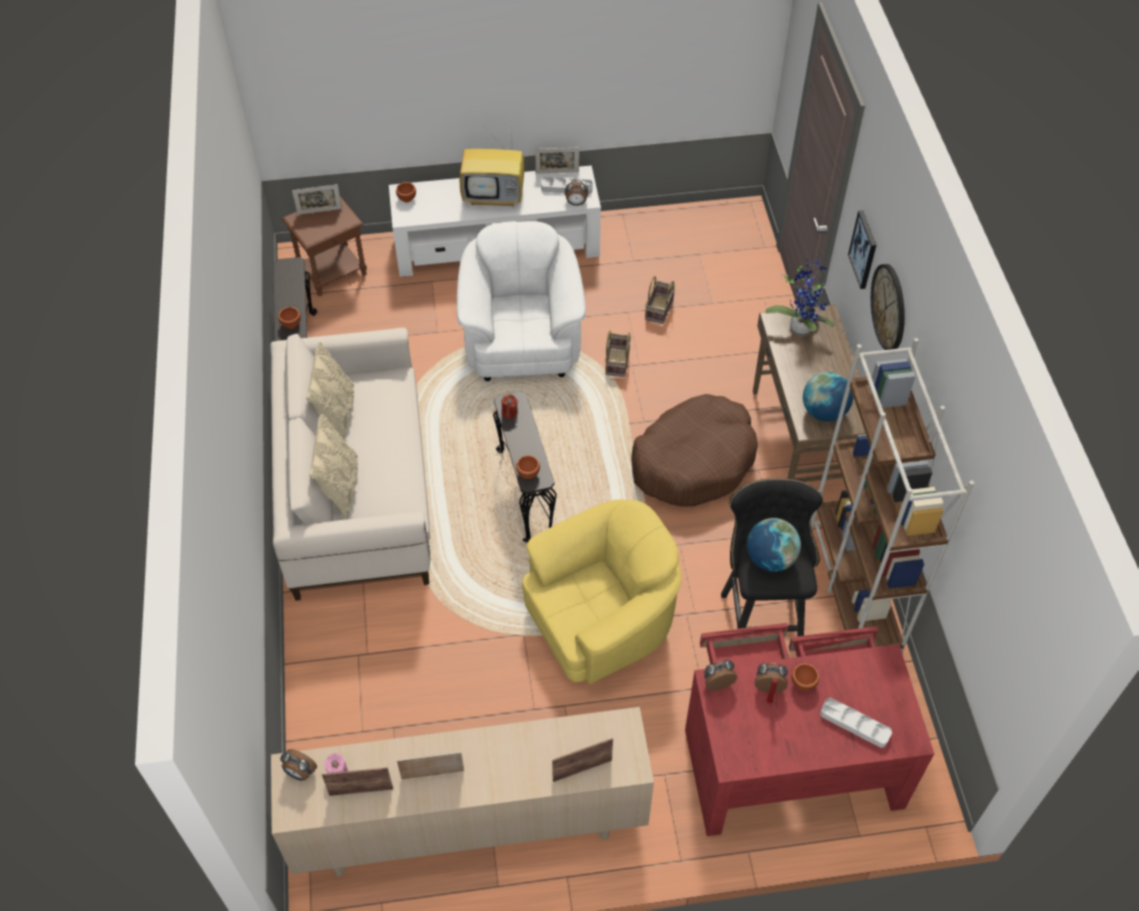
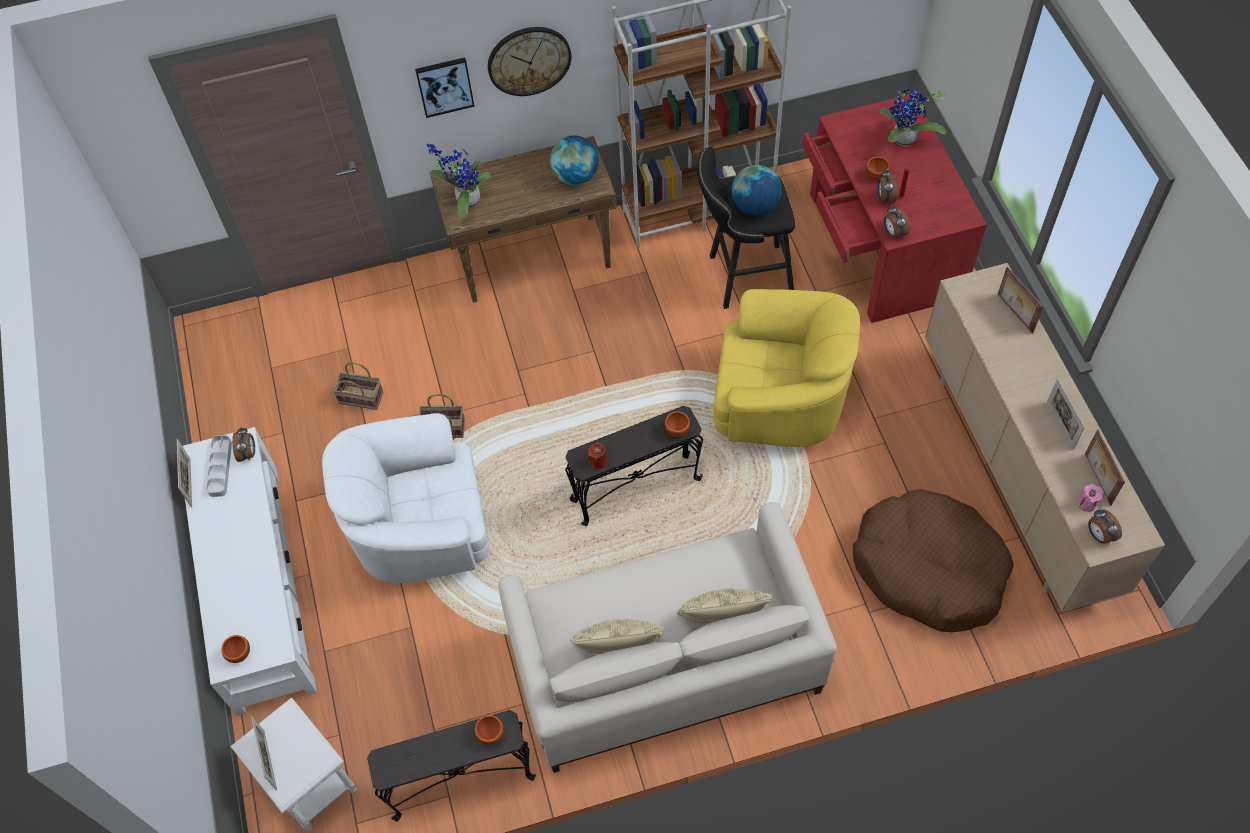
camera: 95 degrees left, 5 degrees up
alarm clock [280,749,317,781] -> alarm clock turned 135 degrees clockwise [1088,509,1122,544]
brown side table [281,196,367,296] -> white side table [230,697,357,831]
television [459,131,525,207] -> none
yellow armchair [522,499,682,684] -> yellow armchair turned 135 degrees clockwise [714,289,860,447]
brown dog bed [631,394,758,507] -> brown dog bed moved to [853,489,1014,632]
grey tray [820,698,892,748] -> potted plant [879,88,947,146]

